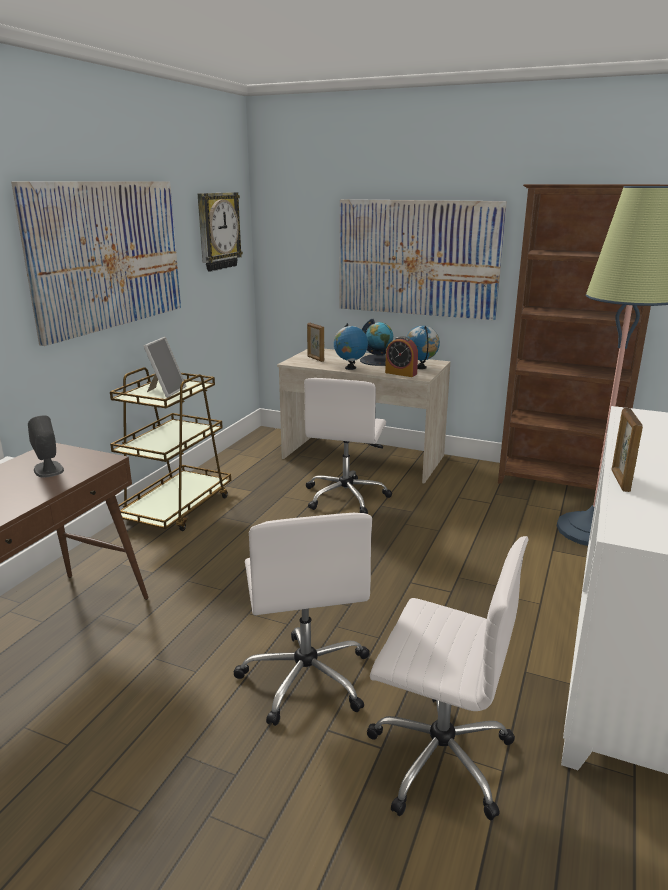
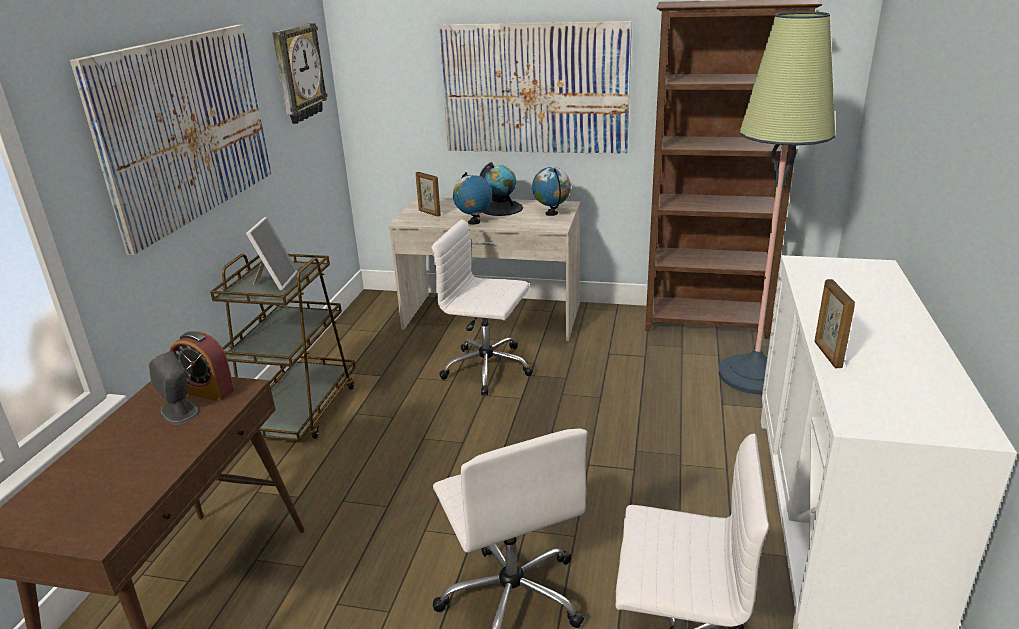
camera: 10 degrees left, 5 degrees up
white office chair [304,378,392,514] -> white office chair turned 105 degrees clockwise [431,219,533,396]
alarm clock [385,336,418,377] -> alarm clock moved to [169,331,235,401]

